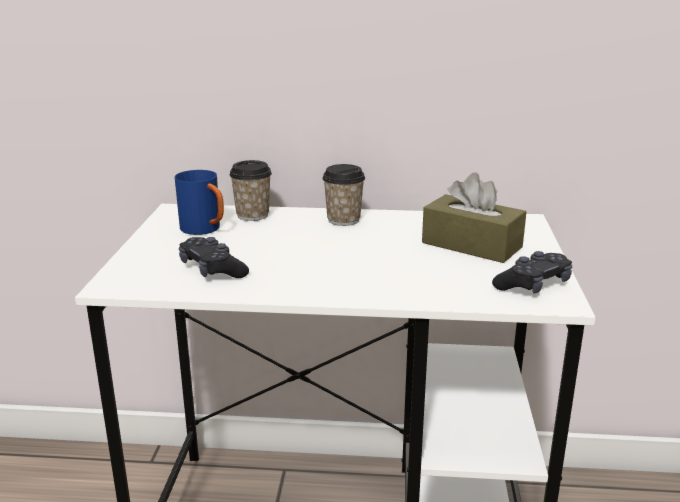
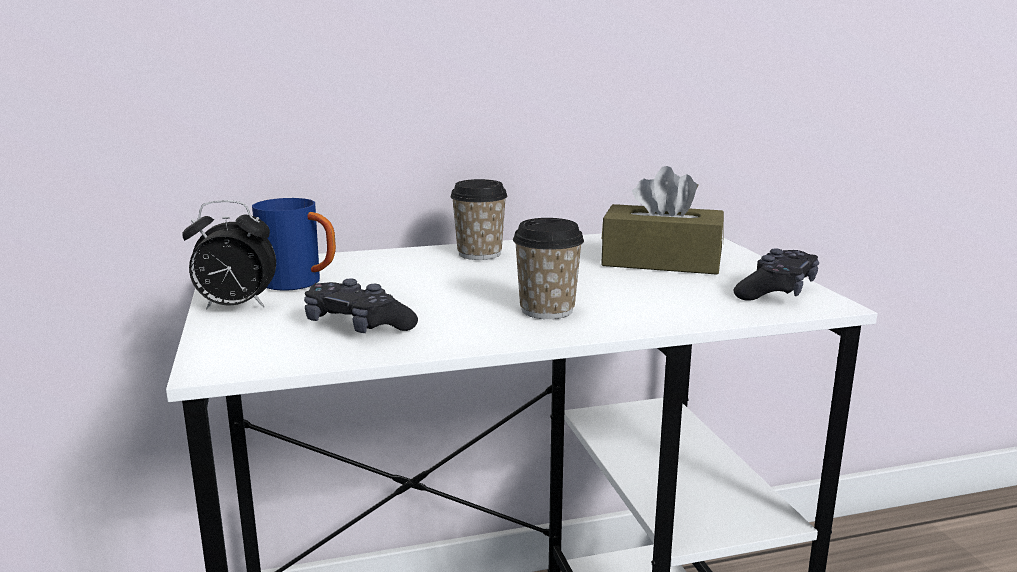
camera: 20 degrees left, 5 degrees down
cup [230,160,272,221] -> cup moved to [513,218,584,319]
none -> alarm clock [182,200,276,310]

